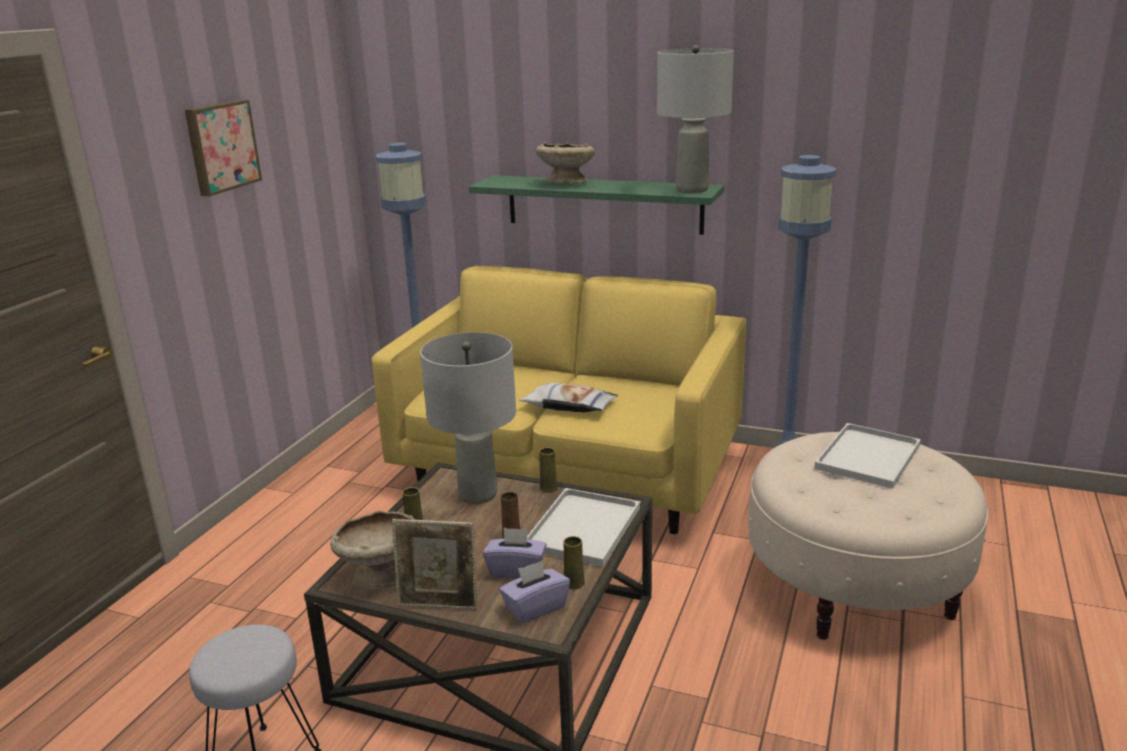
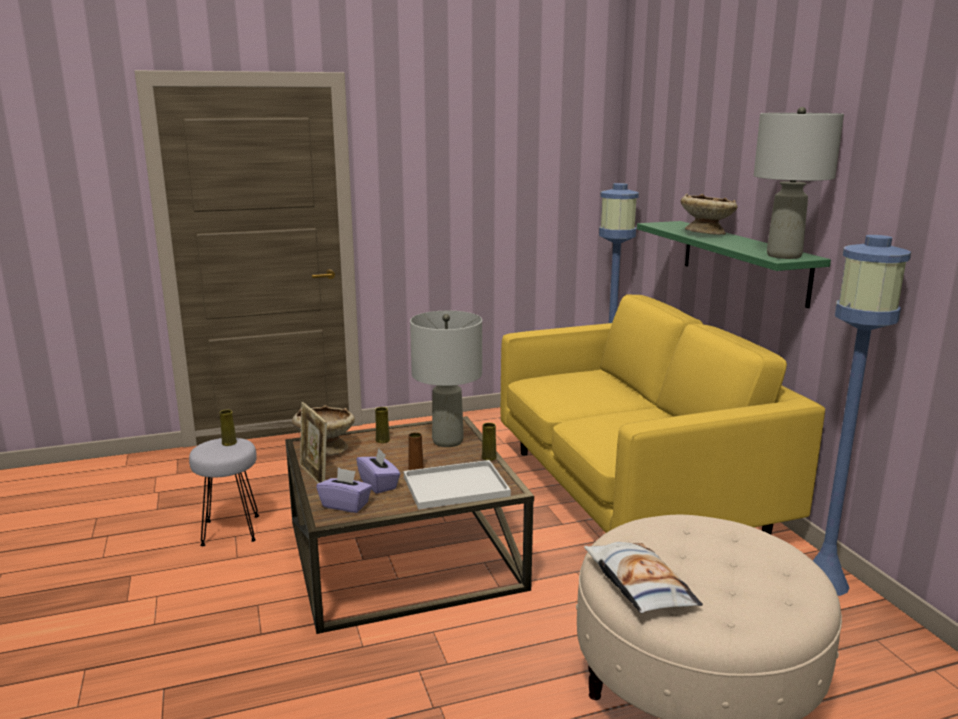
camera: 50 degrees right, 5 degrees down
picture [185,100,262,196] -> none
pillow [519,383,618,412] -> pillow moved to [584,542,703,613]
yellow vase [563,536,585,589] -> yellow vase moved to [220,410,237,446]
white tray [814,423,921,489] -> none

